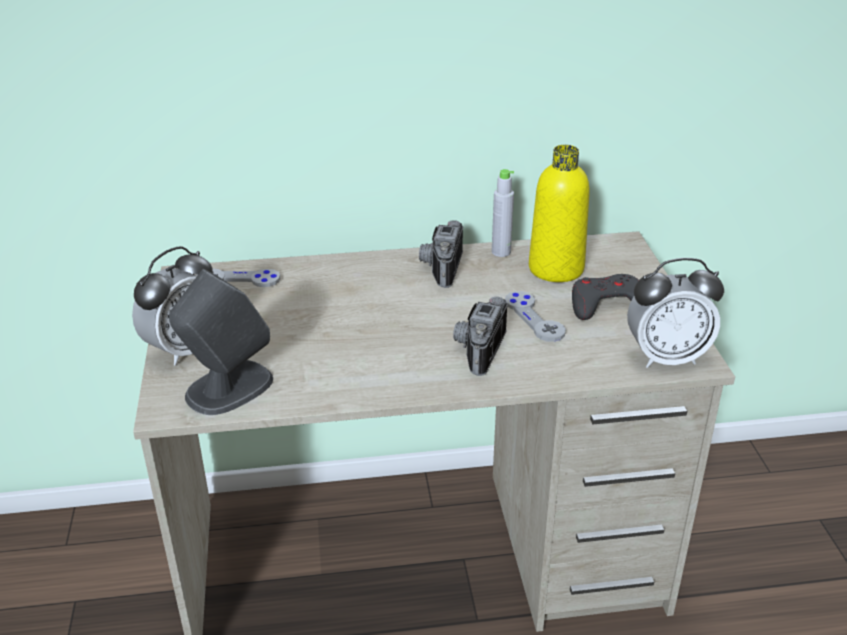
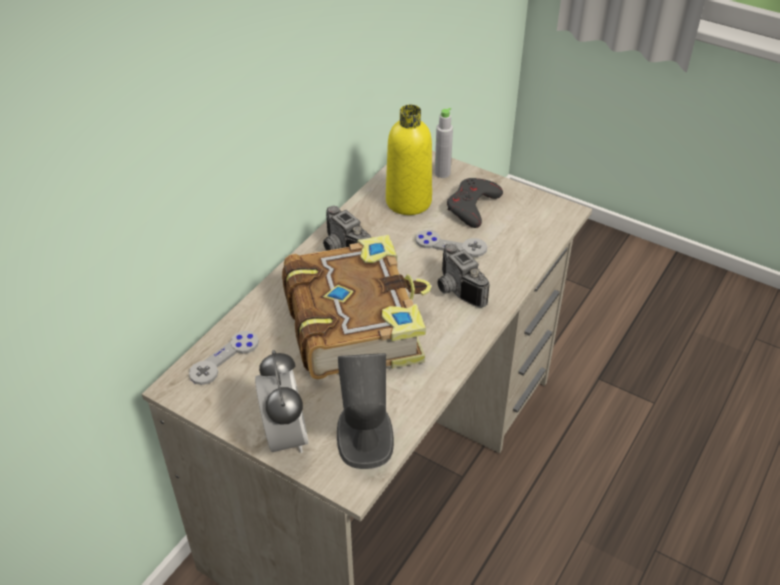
camera: 50 degrees left, 10 degrees up
grey bottle [492,169,514,257] -> grey bottle moved to [435,108,453,178]
alarm clock [627,258,724,368] -> none
none -> book [282,235,431,380]

